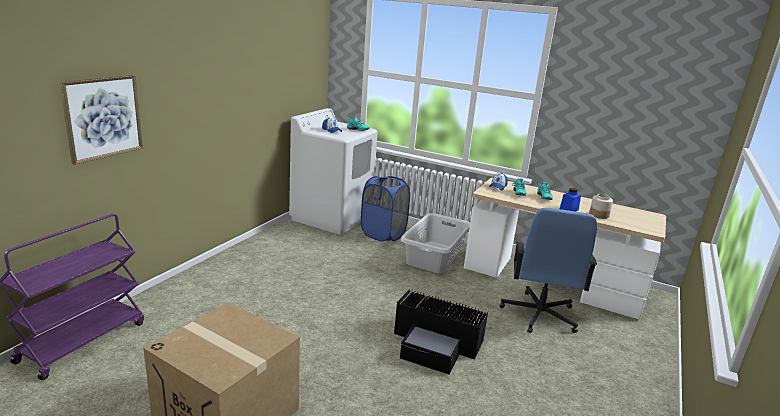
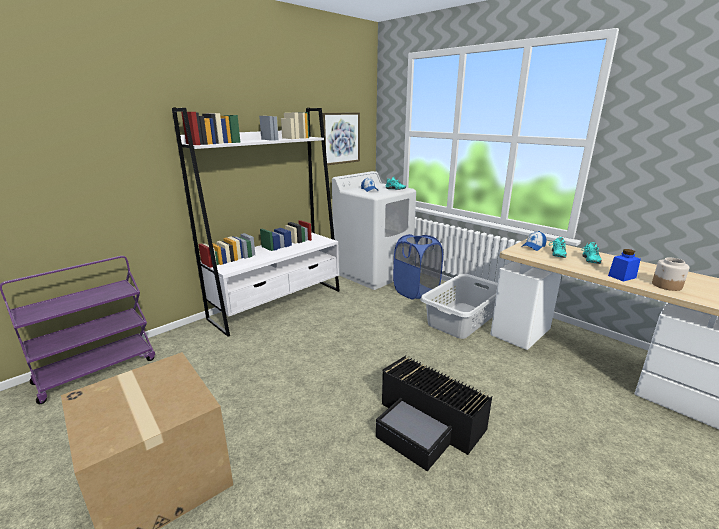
camera: 20 degrees right, 0 degrees up
picture [59,75,143,165] -> picture moved to [322,113,360,165]
blue office chair [499,208,597,333] -> none
none -> white bookcase [172,107,340,337]

